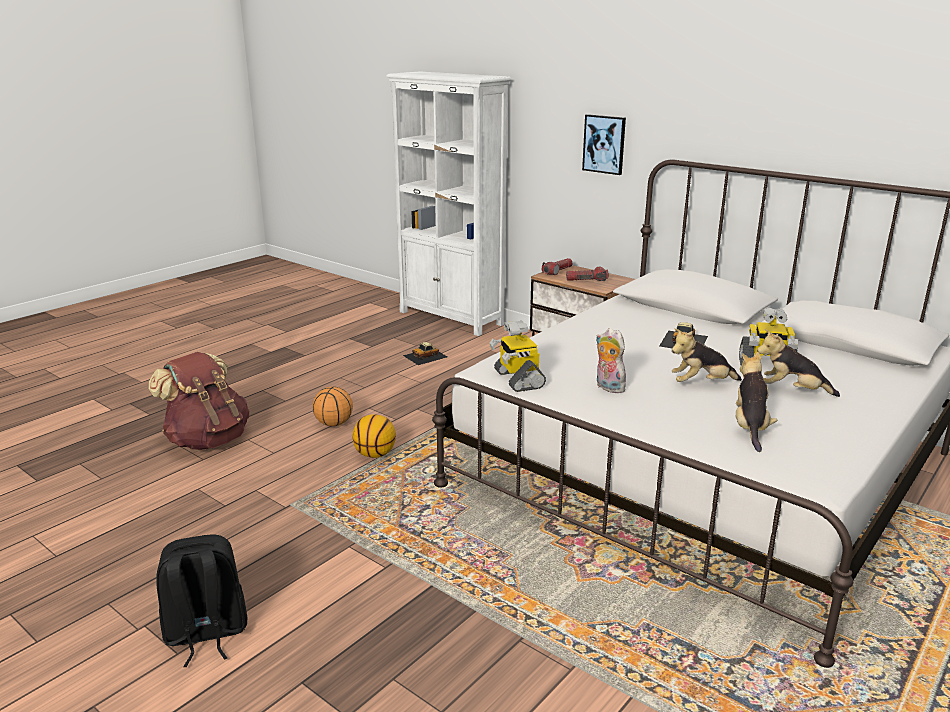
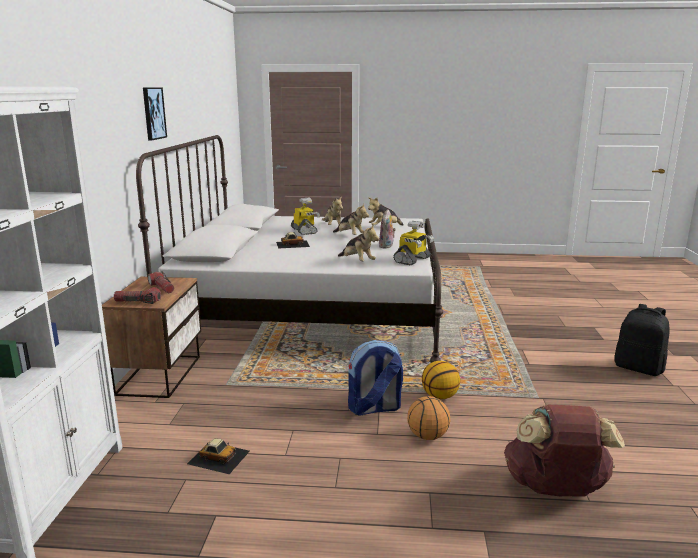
camera: 125 degrees left, 5 degrees down
picture [582,114,626,175] -> picture moved to [143,88,167,141]
none -> plush toy [338,224,379,261]
none -> backpack [348,340,403,416]

